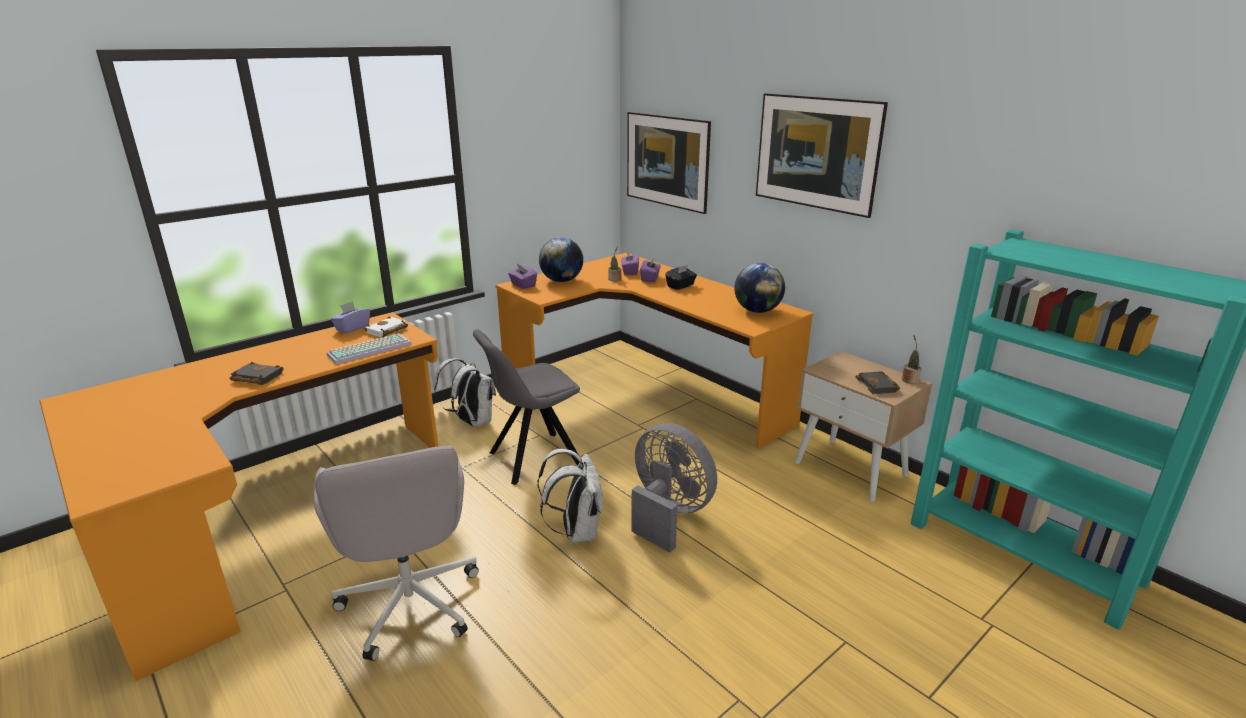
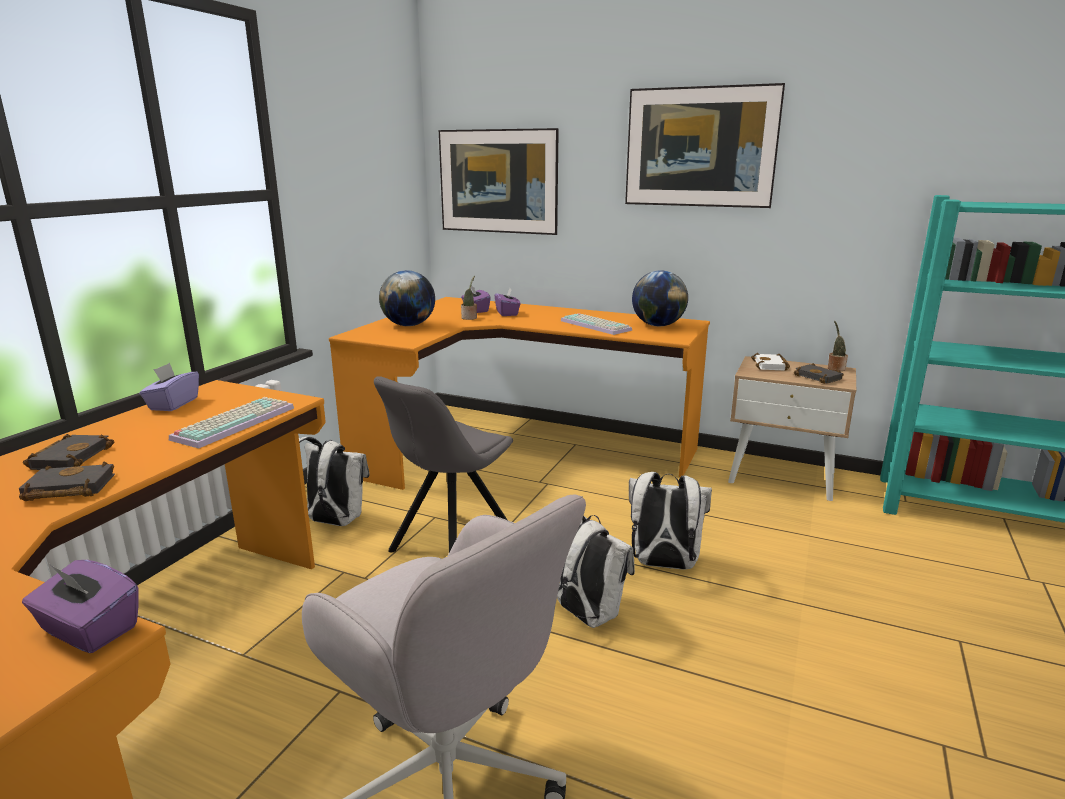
camera: 25 degrees left, 5 degrees down
white book [364,316,408,337] -> white book moved to [751,353,790,371]
purple tissue box [508,264,537,289] -> purple tissue box moved to [22,560,139,653]
grey fan [631,423,717,553] -> white backpack [629,472,712,570]
black tissue box [665,265,697,290] -> none
none -> black book [23,434,115,470]
none -> keyboard [561,313,632,335]

